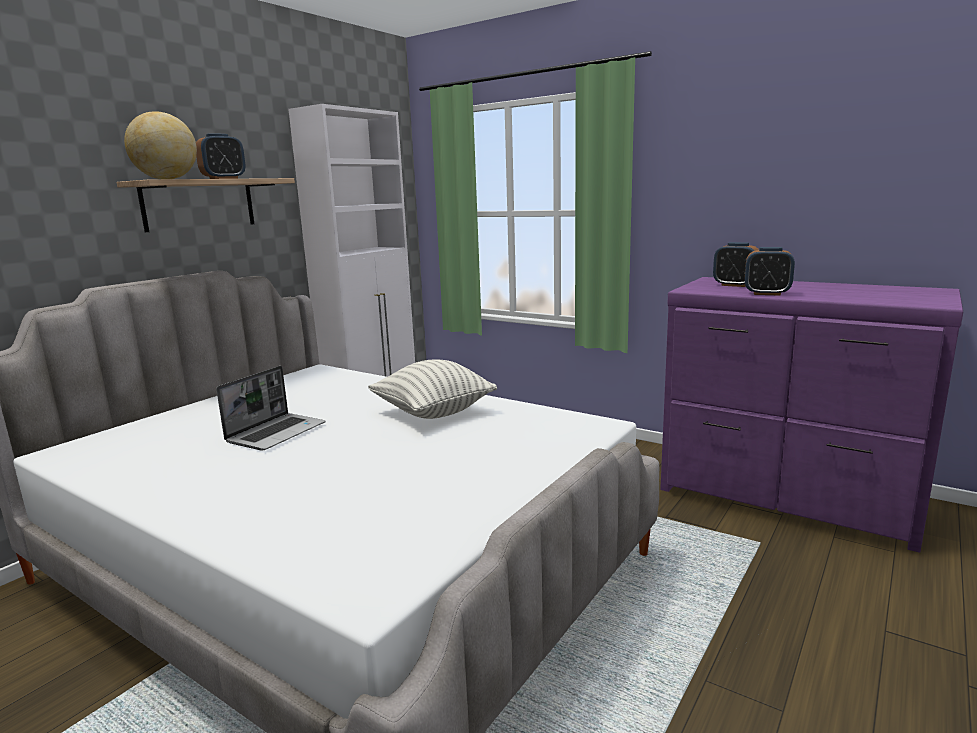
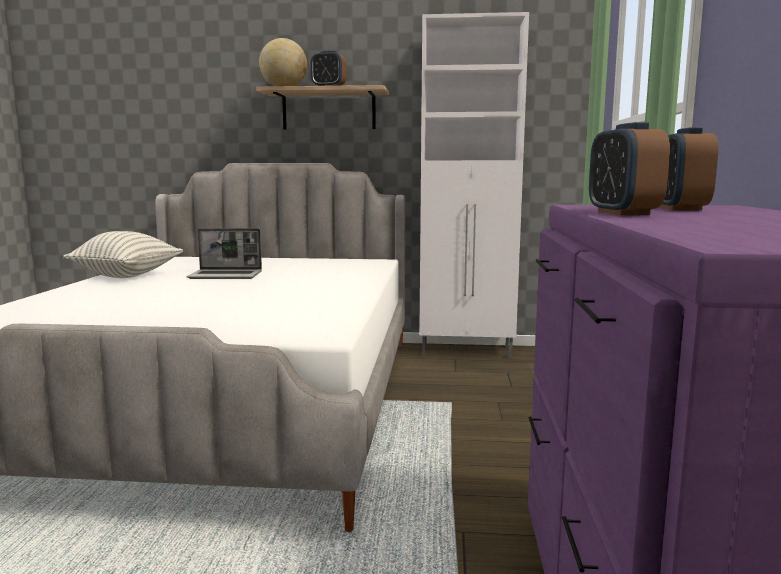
camera: 60 degrees right, 5 degrees down
pillow [368,360,497,419] -> pillow moved to [63,231,183,278]

